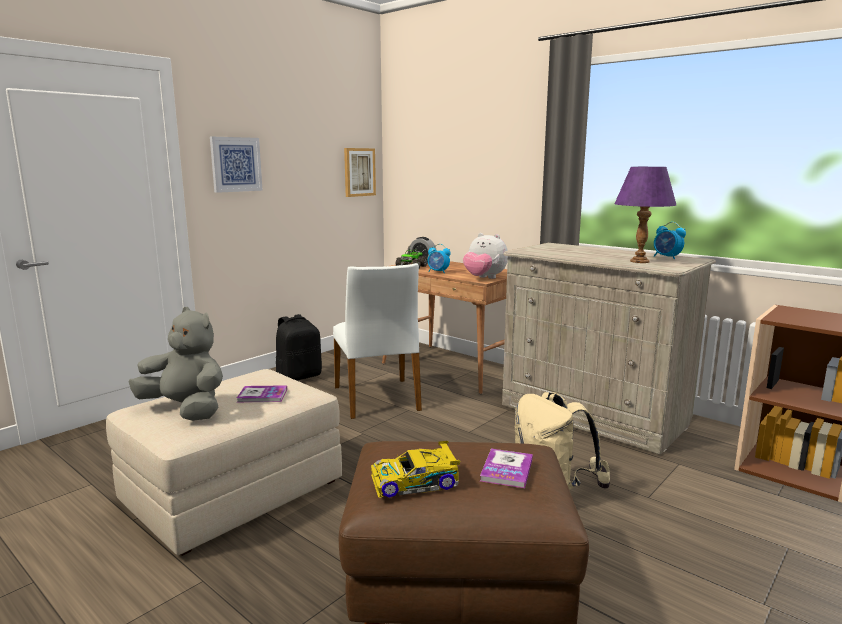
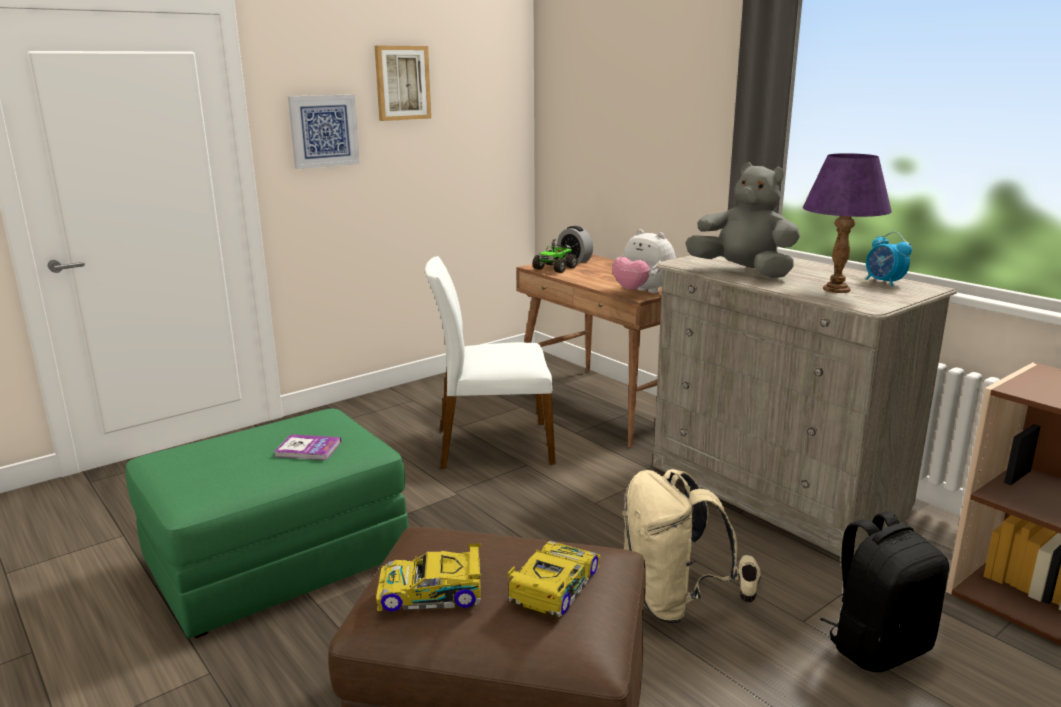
camera: 10 degrees right, 5 degrees up
beige ottoman [106,369,342,556] -> green ottoman [125,408,408,639]
grey plush toy [129,307,223,421] -> grey plush toy moved to [685,162,800,278]
black backpack [276,314,322,381] -> black backpack moved to [820,511,949,672]
white chair [333,263,422,419] -> white chair turned 90 degrees clockwise [425,256,556,469]
picture [344,148,376,197] -> picture moved to [375,46,431,121]
alarm clock [428,244,451,273] -> none
book [480,449,533,488] -> toy car [507,541,600,618]

